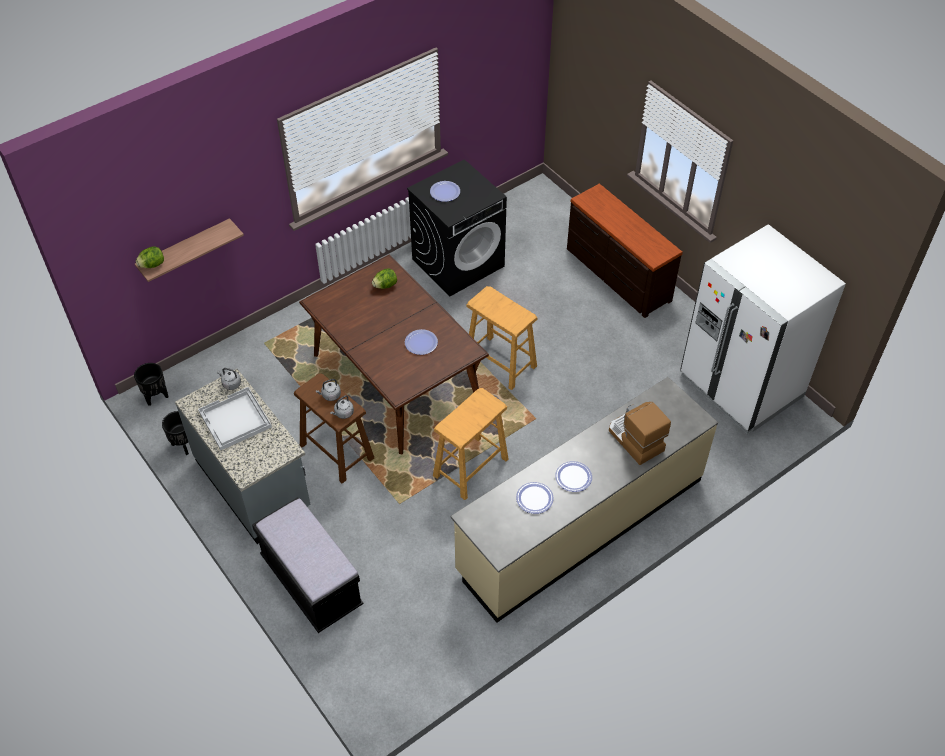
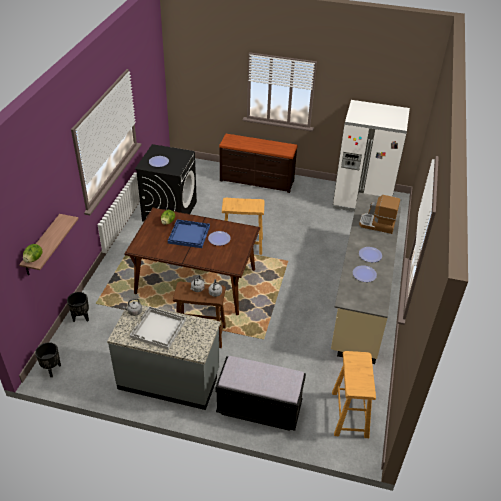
camera: 40 degrees left, 10 degrees down
black planter [162,411,189,455] -> black planter moved to [67,292,89,322]
beige stool [433,388,509,500] -> beige stool moved to [332,351,376,438]
none -> blue tray [168,219,210,248]

